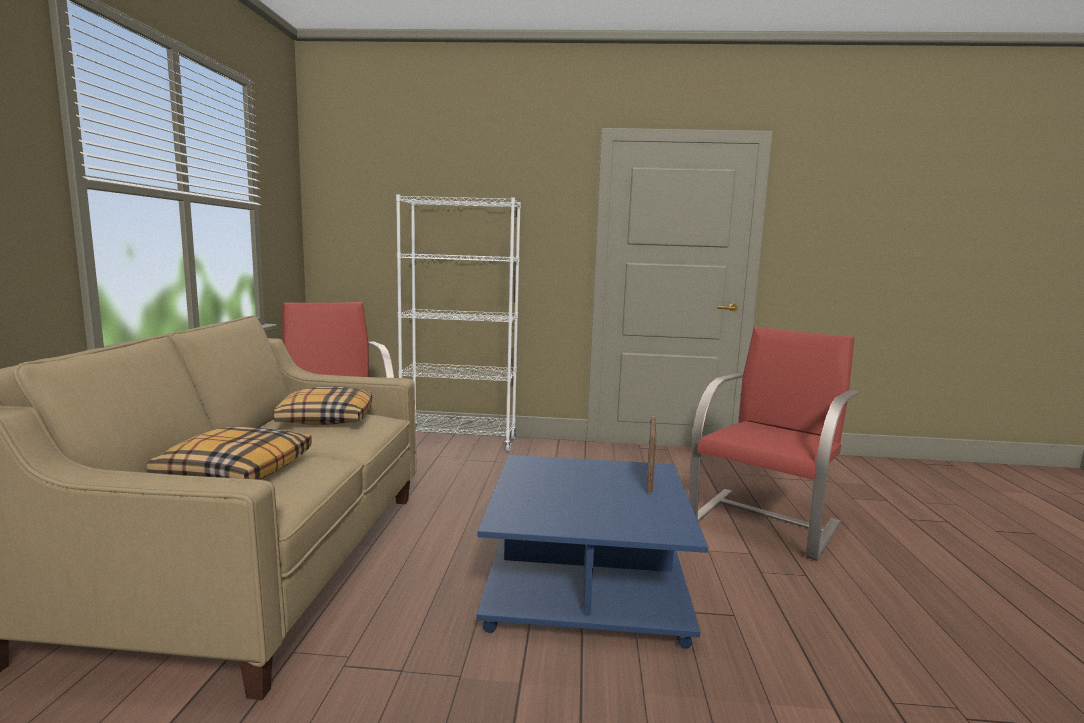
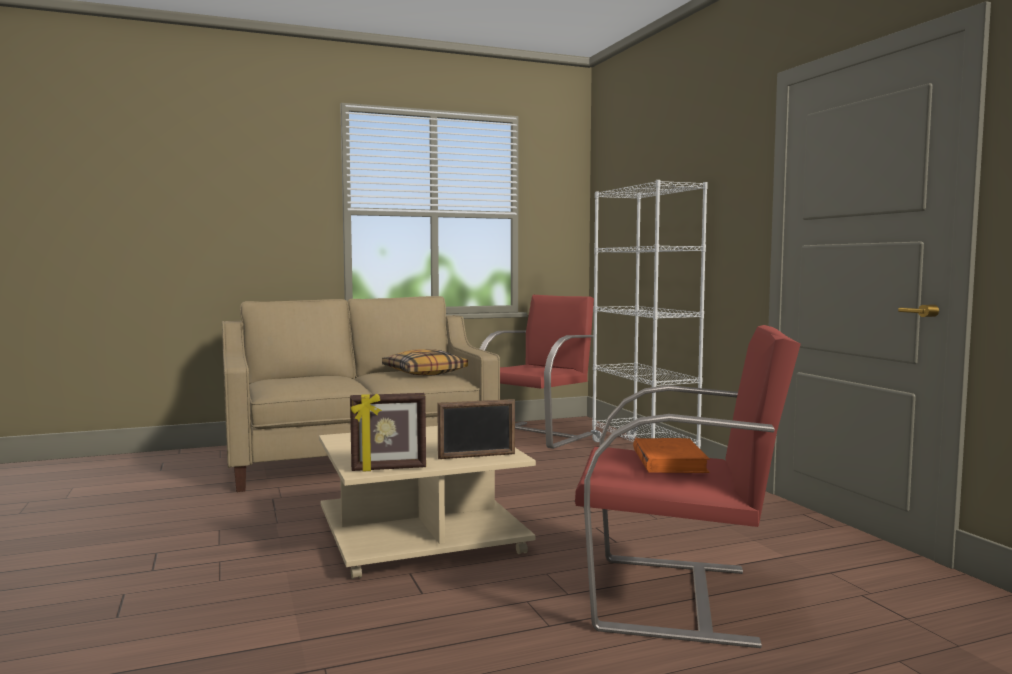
camera: 65 degrees right, 5 degrees down
pillow [146,426,312,480] -> none
blue coffee table [477,455,708,649] -> beige coffee table [319,426,536,579]
none -> picture frame [350,393,426,472]
none -> orange book [633,438,710,473]

